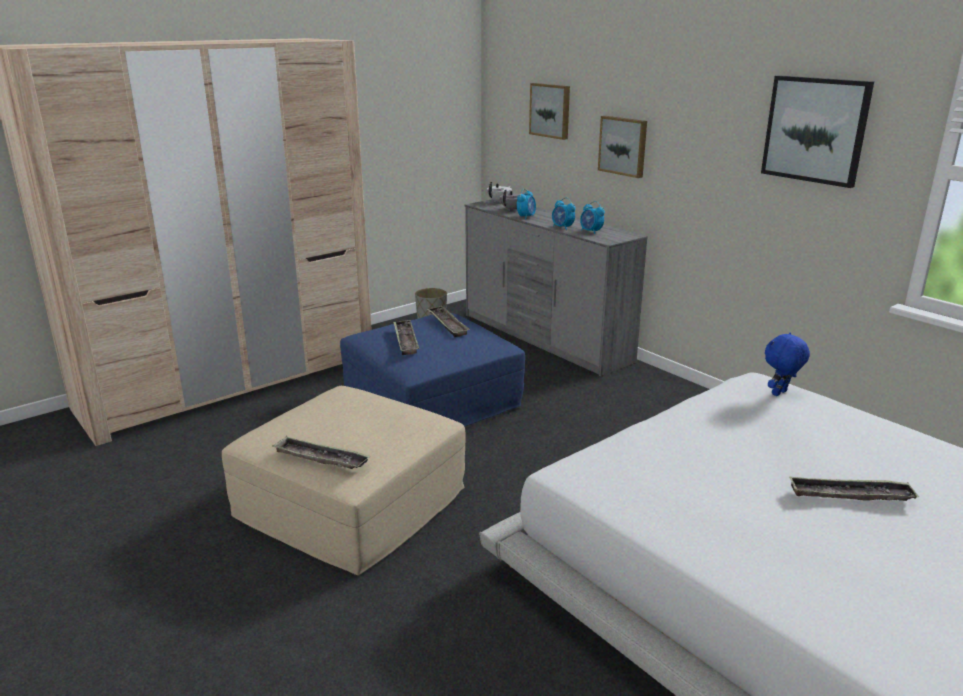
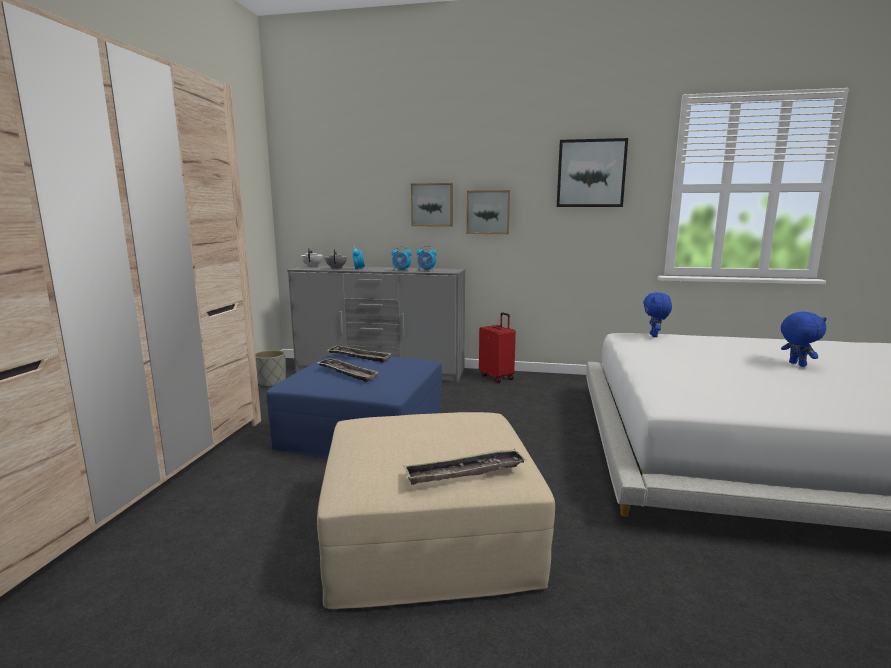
camera: 40 degrees left, 10 degrees down
picture [529,83,570,140] -> picture moved to [467,190,510,234]
tray [789,477,919,501] -> blue plush toy [781,312,827,367]
none -> red suitcase [479,312,516,383]

